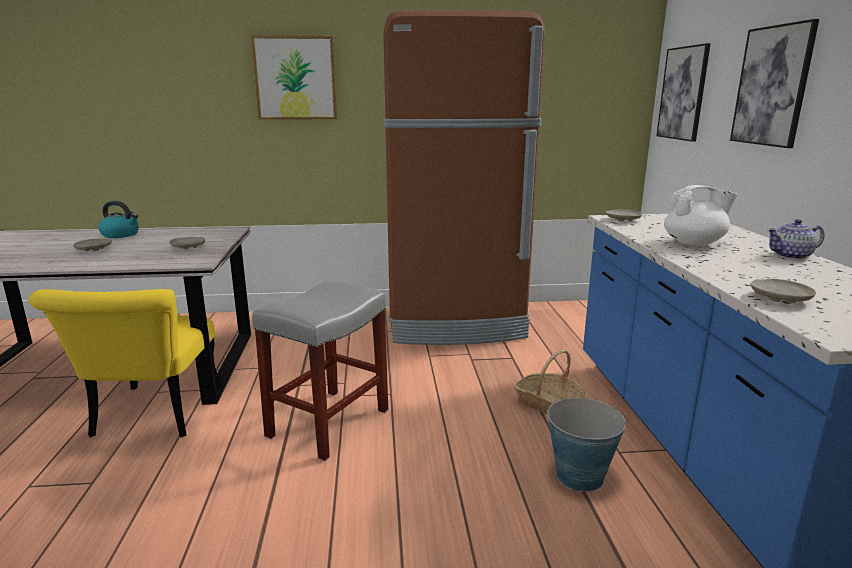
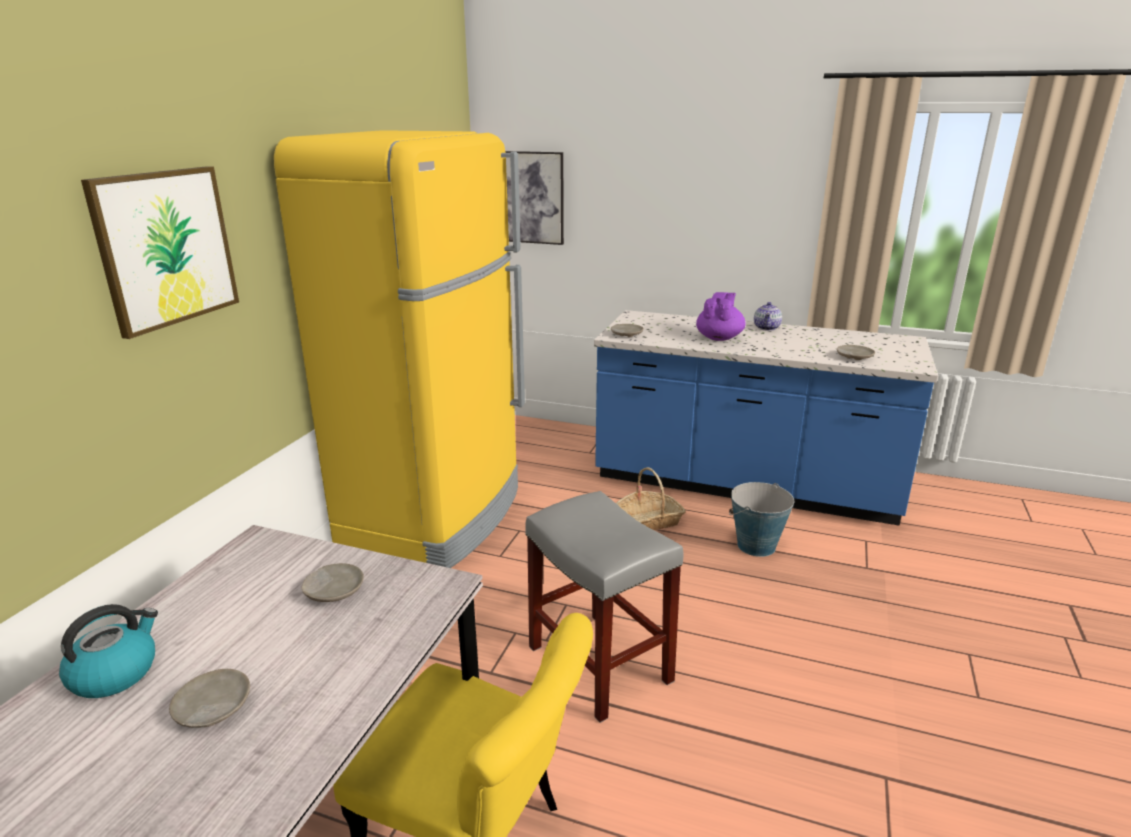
camera: 65 degrees left, 5 degrees up
brown fridge [383,10,545,345] -> yellow fridge [274,130,525,568]
white teapot [664,185,738,246] -> purple teapot [696,292,746,341]
picture [730,19,819,148] -> none

